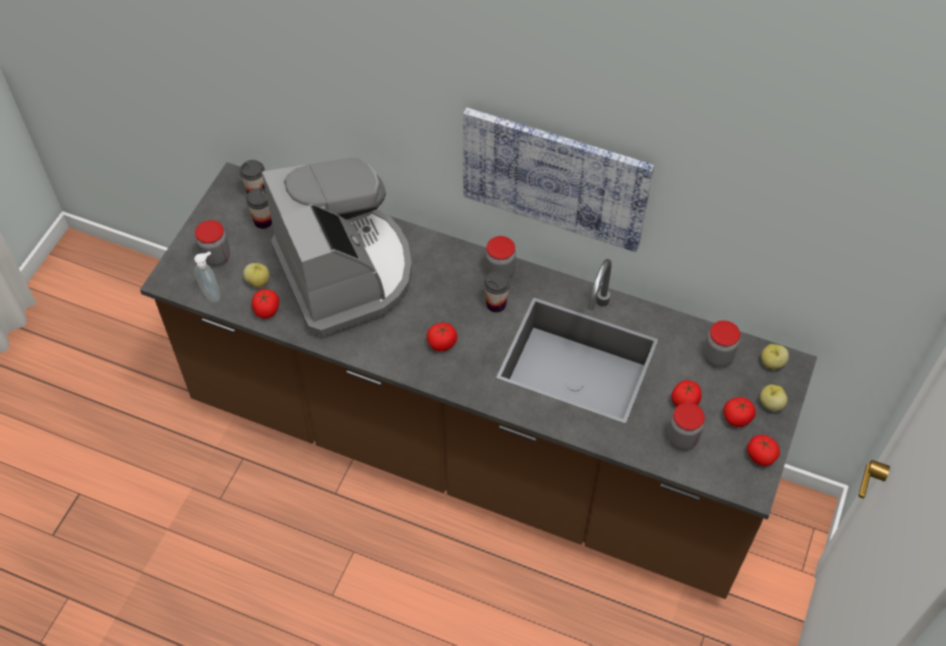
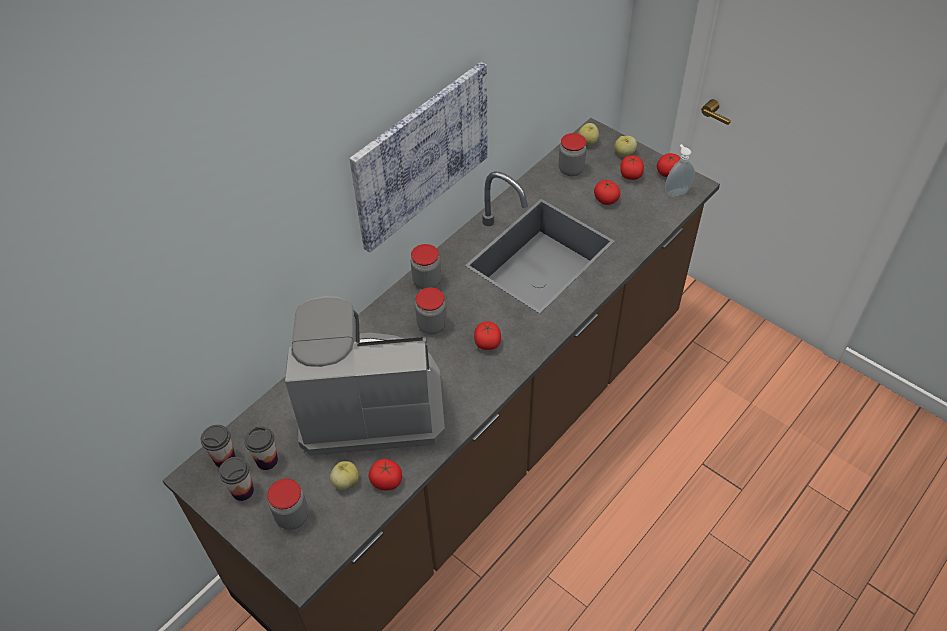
camera: 70 degrees left, 5 degrees down
soap dispenser [194,251,220,303] -> soap dispenser moved to [665,144,695,197]
cup [484,271,510,313] -> cup moved to [219,457,254,501]
jar [667,403,705,450] -> jar moved to [415,287,447,334]

